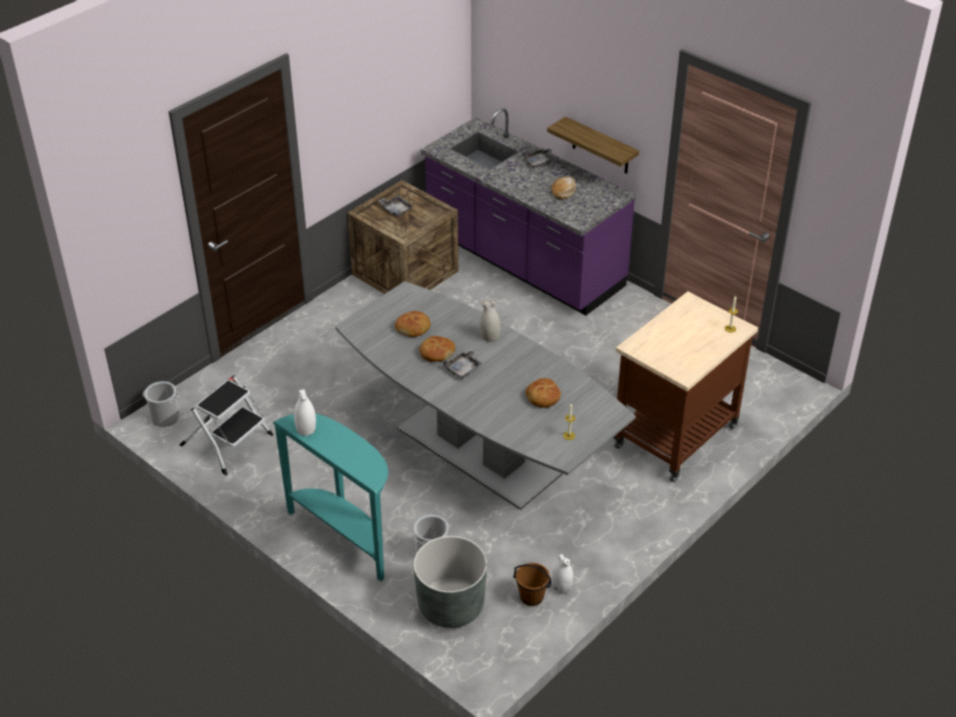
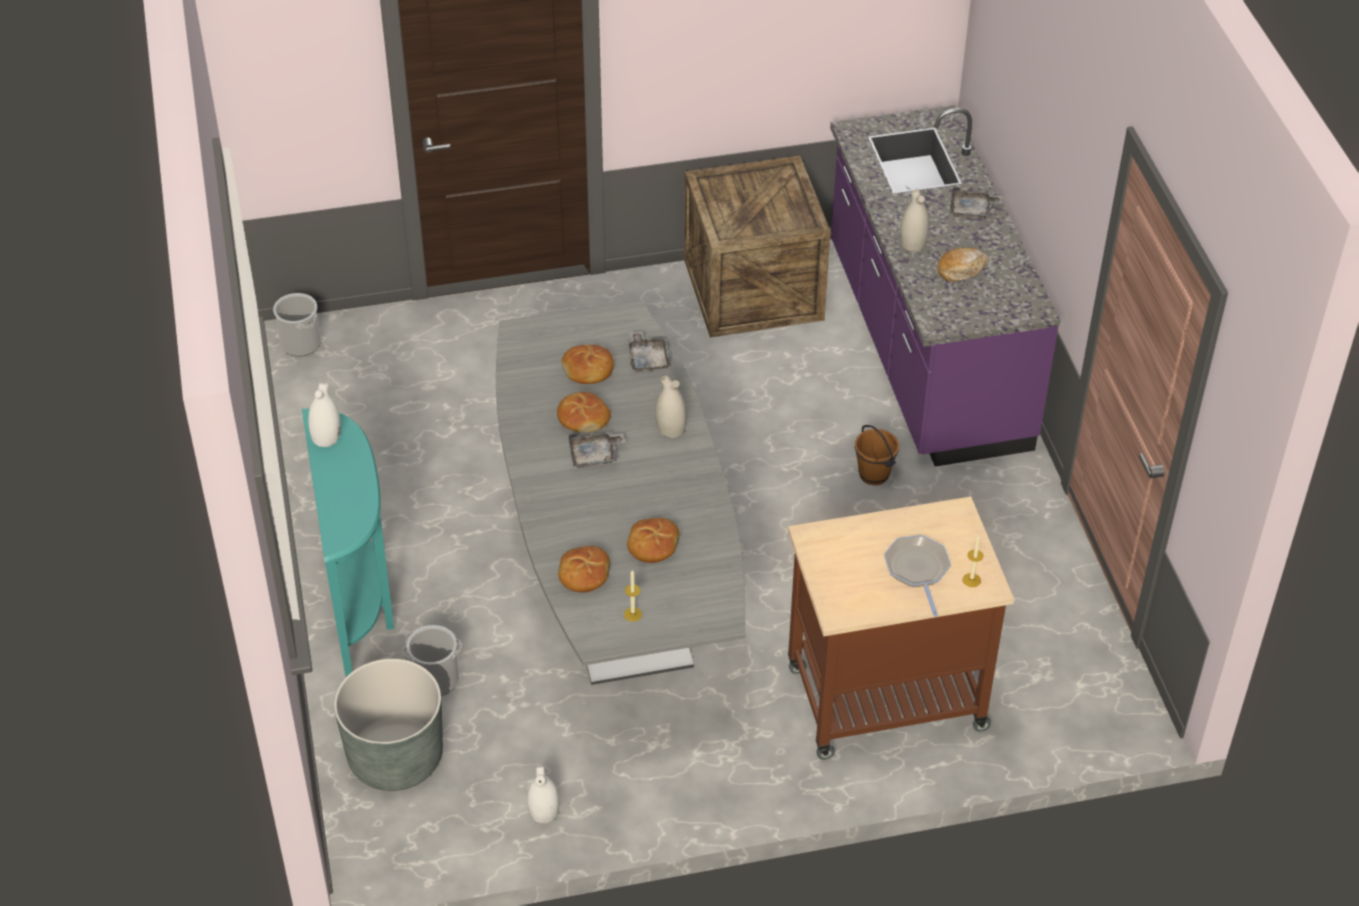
camera: 35 degrees right, 5 degrees up
step ladder [179,375,274,475] -> none
grey tray [378,196,414,217] -> grey tray moved to [628,331,671,372]
brown bucket [513,563,552,606] -> brown bucket moved to [855,425,899,485]
shelf [547,116,639,174] -> none
none -> bread [558,546,610,592]
none -> frying pan [884,535,951,617]
none -> white vase [900,189,929,252]

